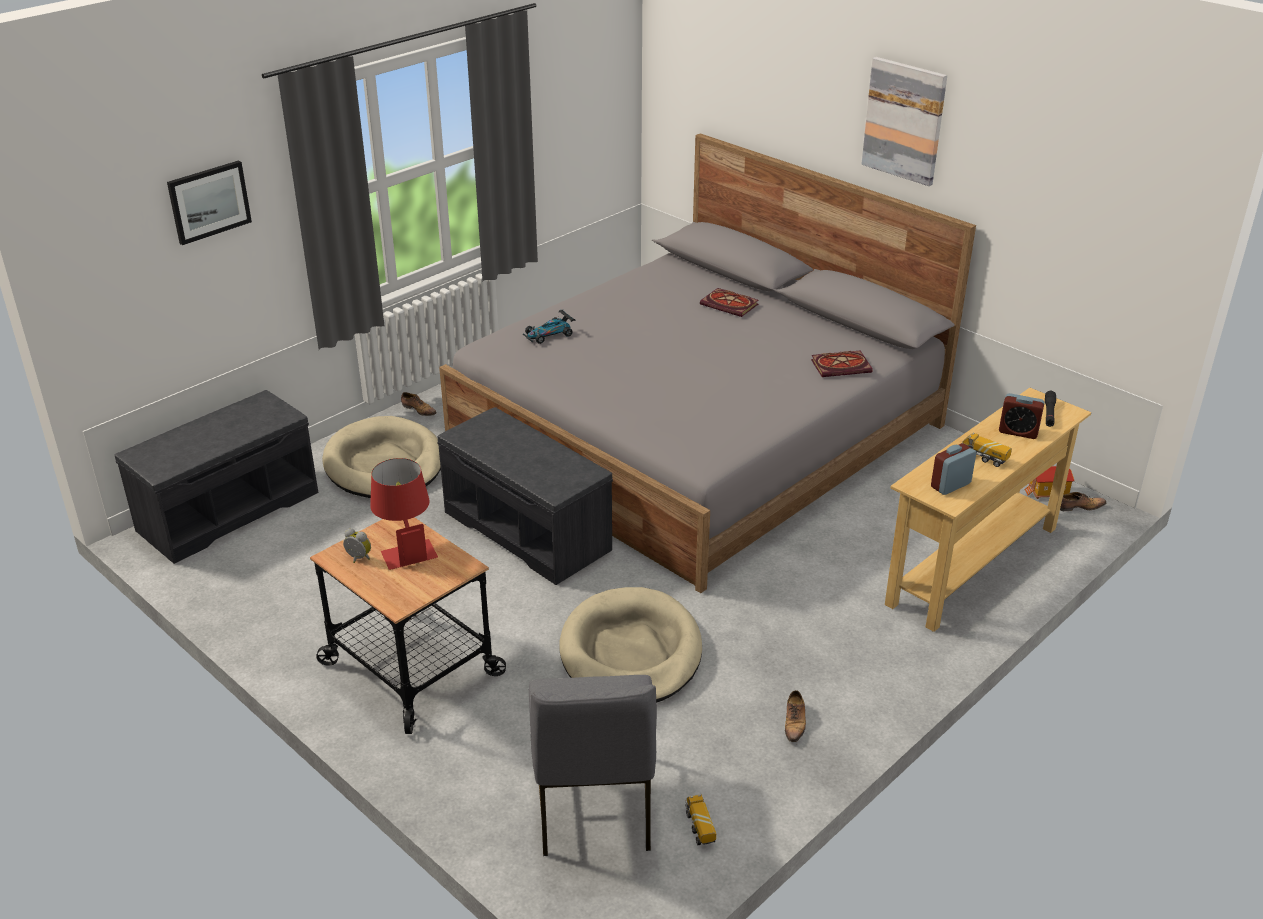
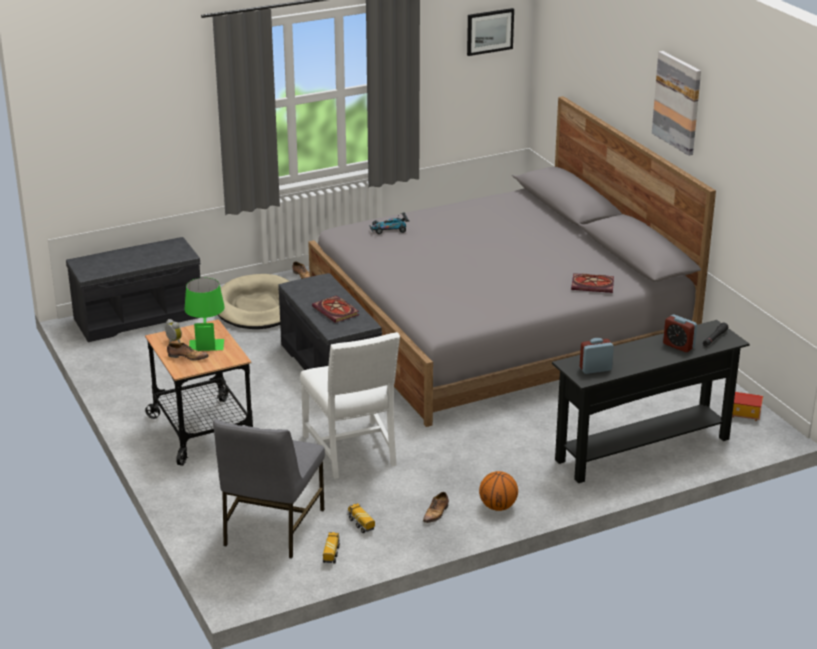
camera: 20 degrees right, 5 degrees down
picture [167,160,252,245] -> picture moved to [467,8,514,56]
red table lamp [370,458,438,570] -> green table lamp [184,278,225,351]
beige dog bed [560,587,702,703] -> white chair [300,332,400,479]
book [700,288,758,317] -> book moved to [312,295,359,323]
beige console table [885,388,1091,632] -> black console table [552,320,749,483]
toy truck [963,433,1012,467] -> toy truck moved to [347,503,375,533]
shoe [1060,492,1106,511] -> shoe moved to [167,343,209,361]
none -> basketball [479,471,518,511]

